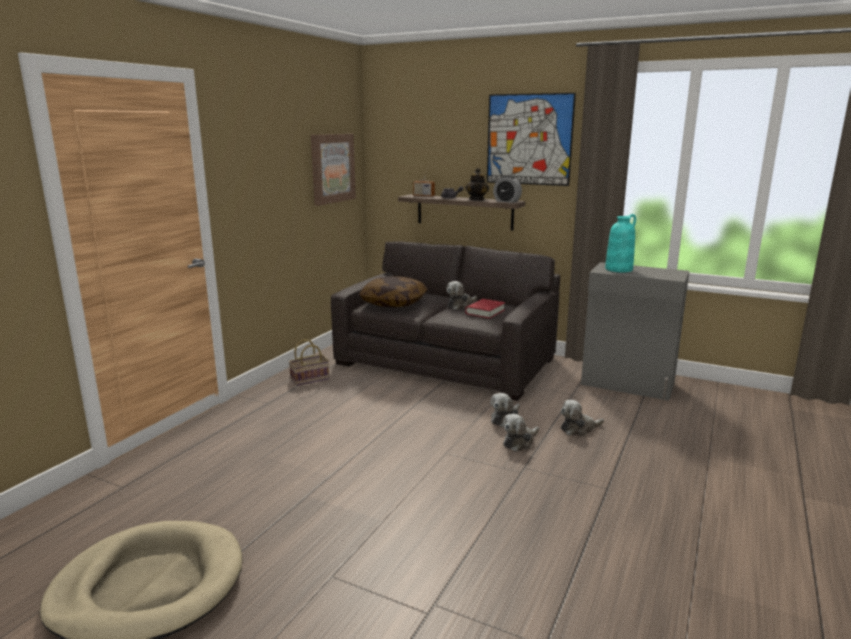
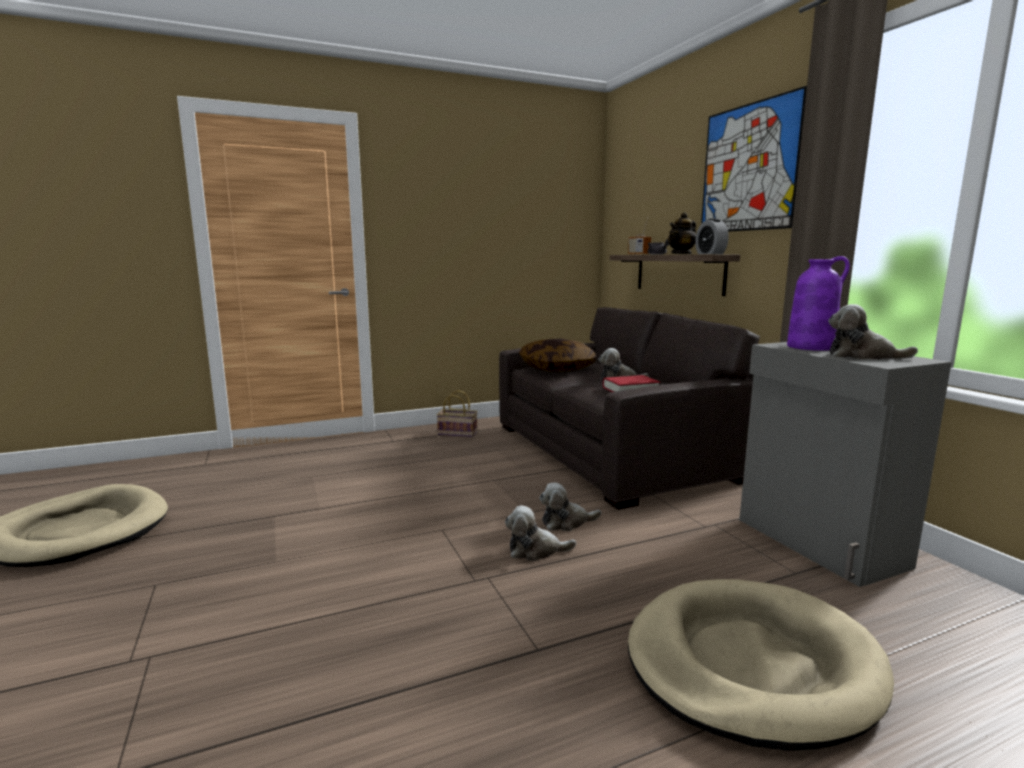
camera: 40 degrees right, 5 degrees down
picture [311,134,356,206] -> none
plush toy [561,400,604,436] -> plush toy moved to [828,304,918,360]
turquoise vase [605,214,636,272] -> purple vase [787,256,850,351]
none -> beige dog bed [628,579,894,751]

